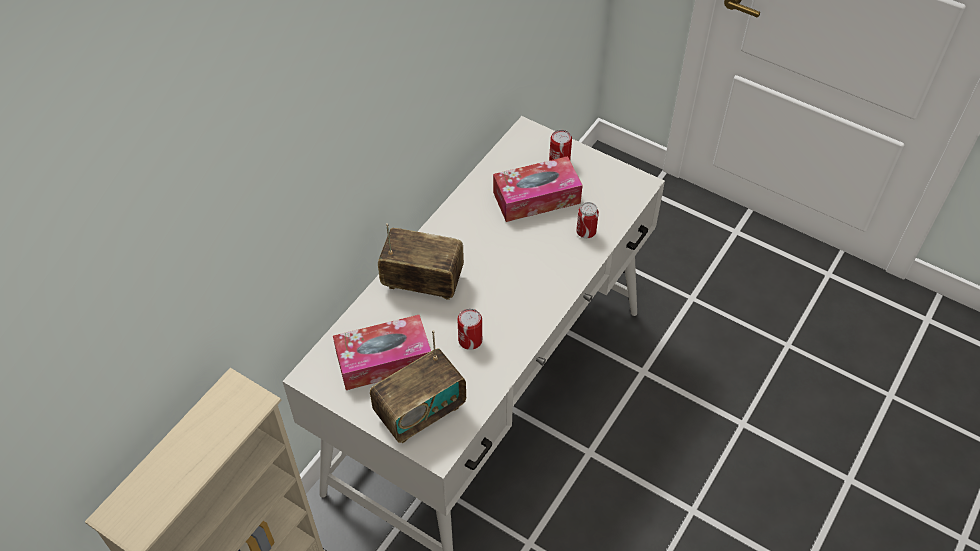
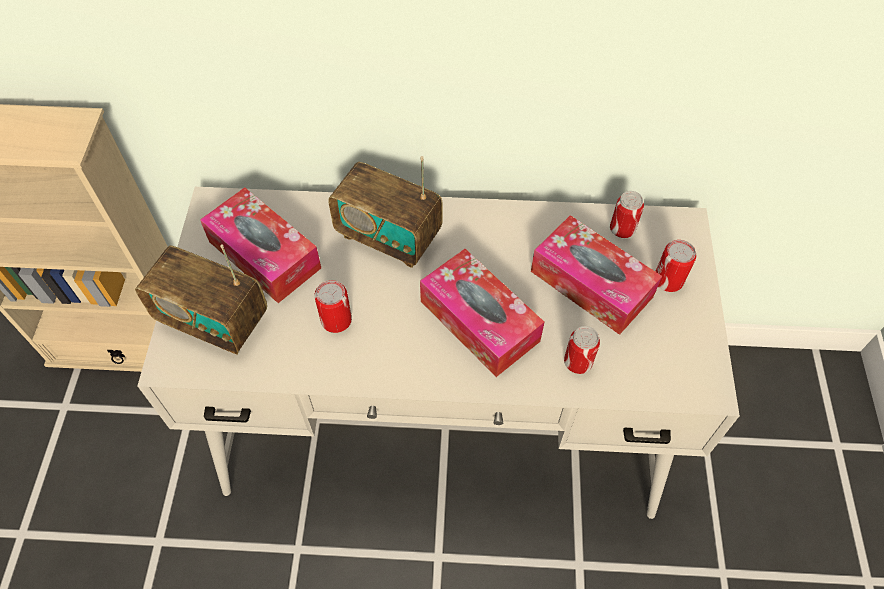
camera: 60 degrees right, 5 degrees up
radio [378,223,464,300] -> radio turned 135 degrees clockwise [328,156,443,268]
none -> tissue box [420,249,545,377]
none -> can [610,191,644,238]

